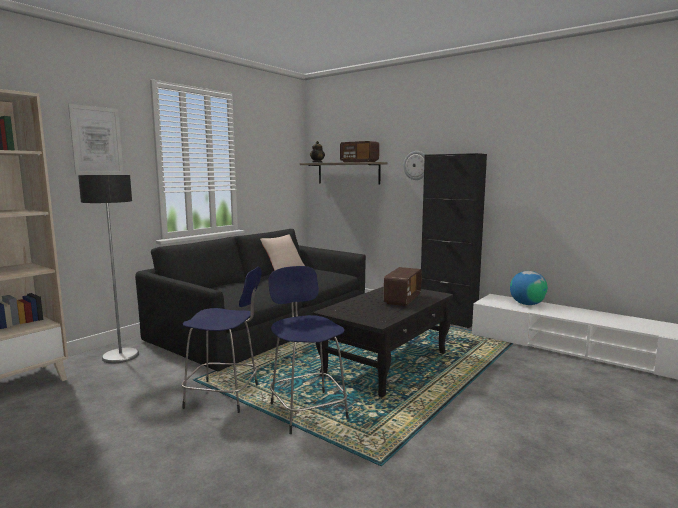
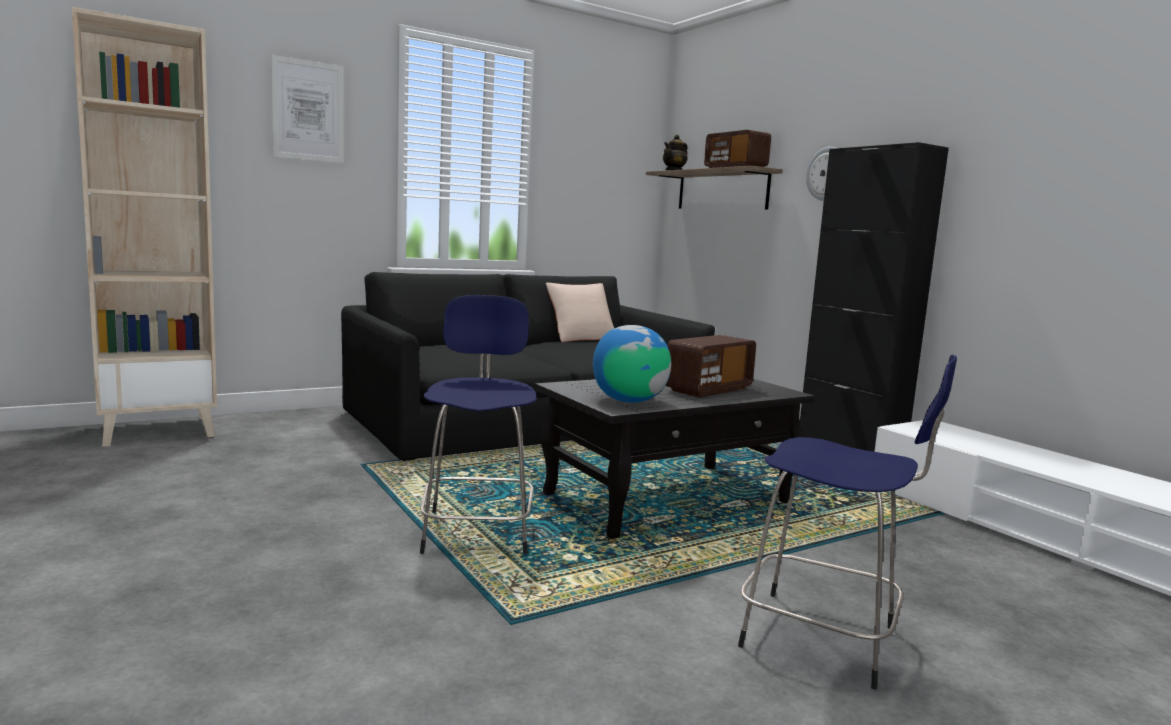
camera: 20 degrees right, 0 degrees up
floor lamp [78,175,139,364] -> none
blue stool [181,266,262,413] -> blue stool moved to [738,355,957,690]
globe [510,271,548,305] -> globe moved to [593,325,671,403]

